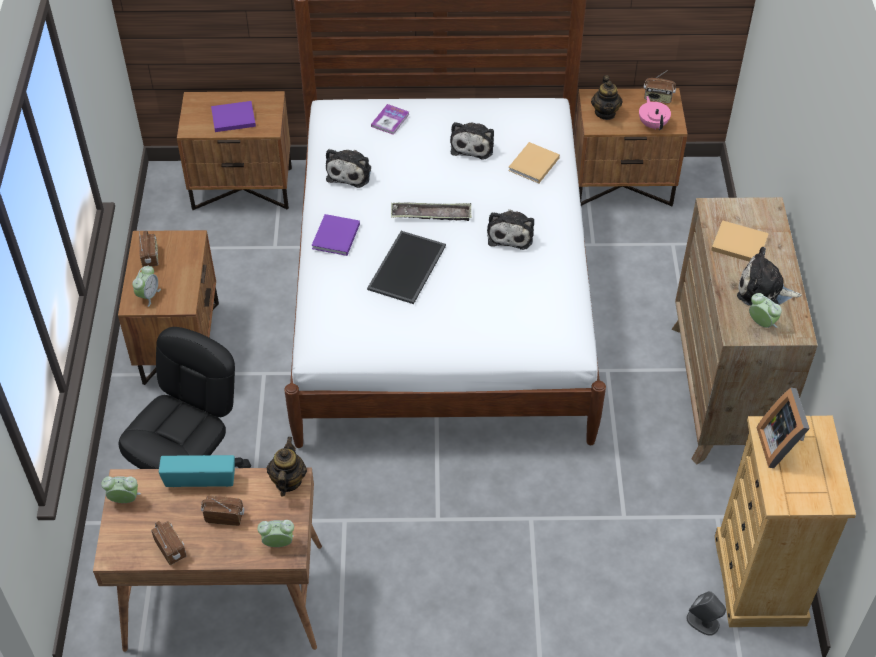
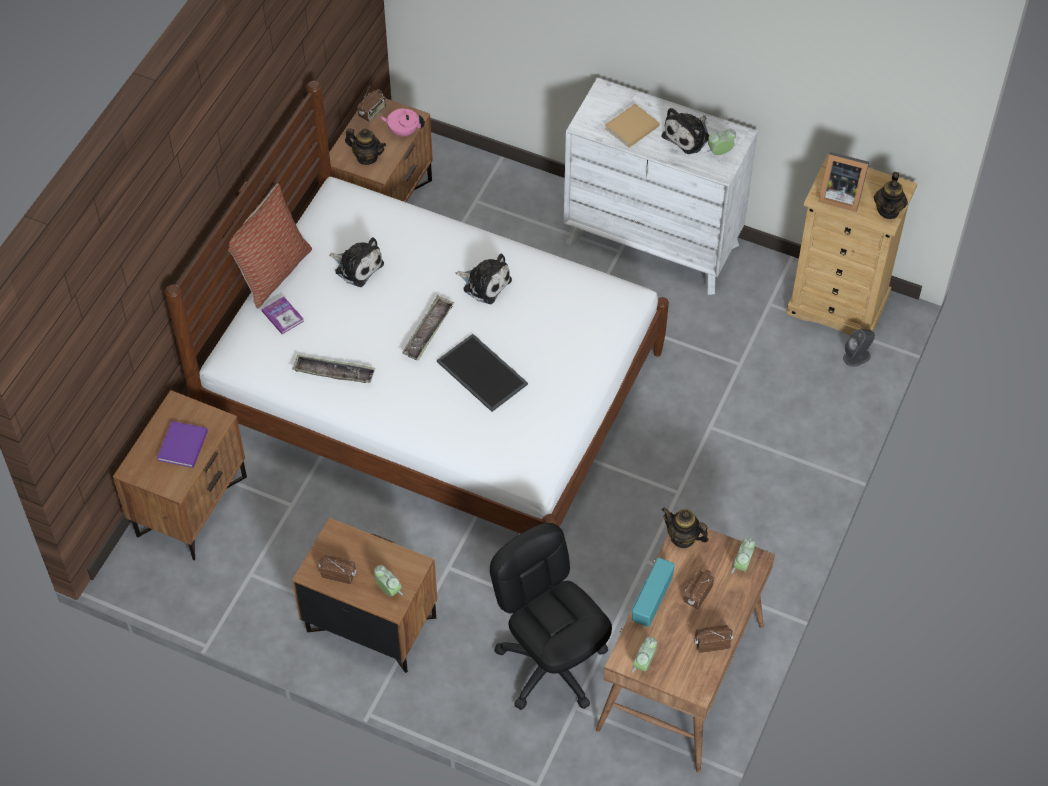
camera: 65 degrees left, 5 degrees up
purple book [311,214,360,256] -> none
plush toy [326,149,371,188] -> tray [292,355,375,383]
beige book [508,142,560,183] -> none
brown dresser [672,197,818,465] -> white dresser [564,78,758,295]
none -> pillow [228,183,312,309]
none -> teapot [874,172,908,219]

